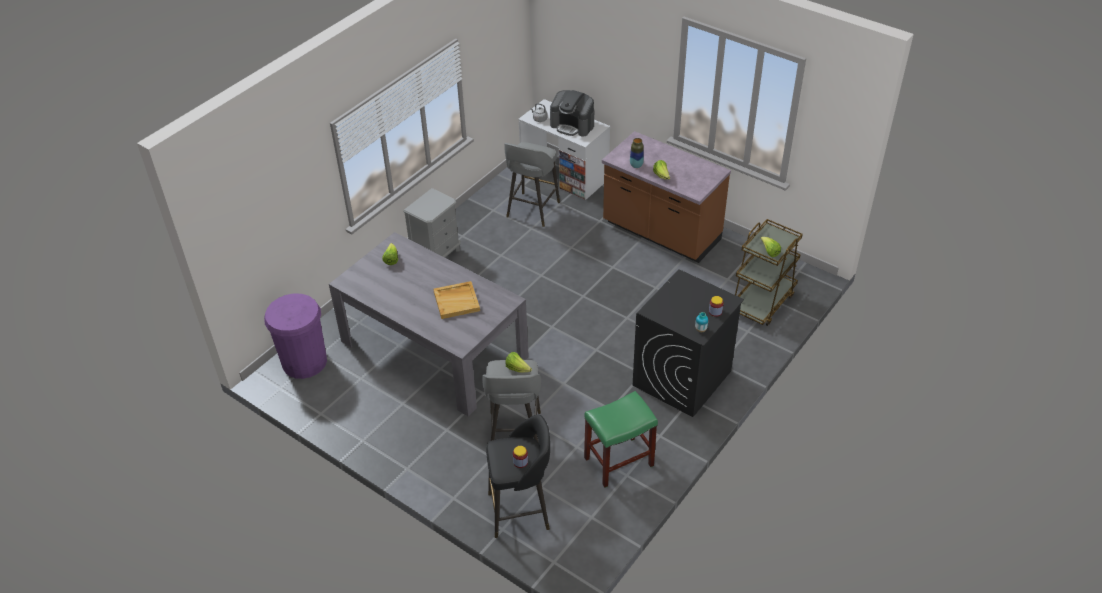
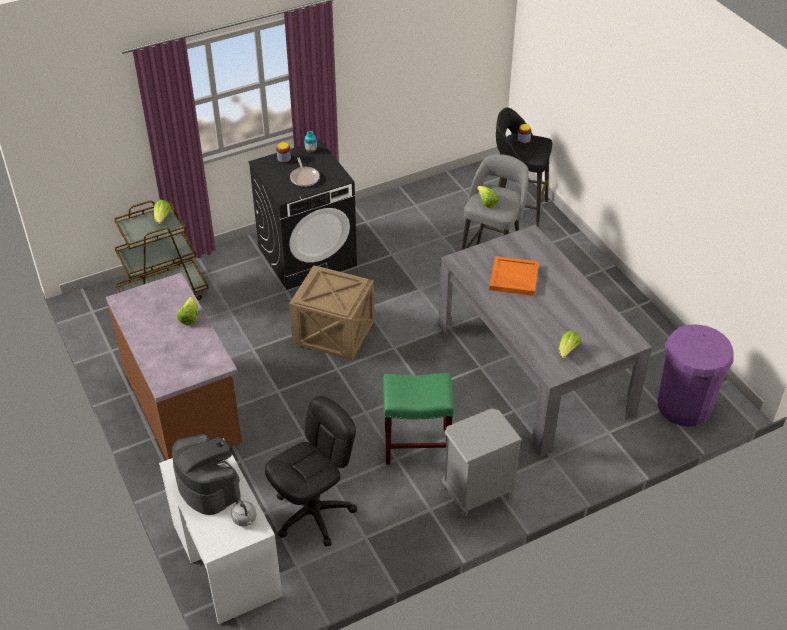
camera: 155 degrees left, 0 degrees up
beige tray [433,281,480,319] -> orange tray [489,256,539,296]
grey stool [504,142,560,227] -> black office chair [265,396,357,547]
green stool [584,391,658,488] -> green stool moved to [383,373,454,465]
vase [630,138,644,168] -> none
none -> crate [289,265,374,360]
none -> frying pan [290,157,320,187]

